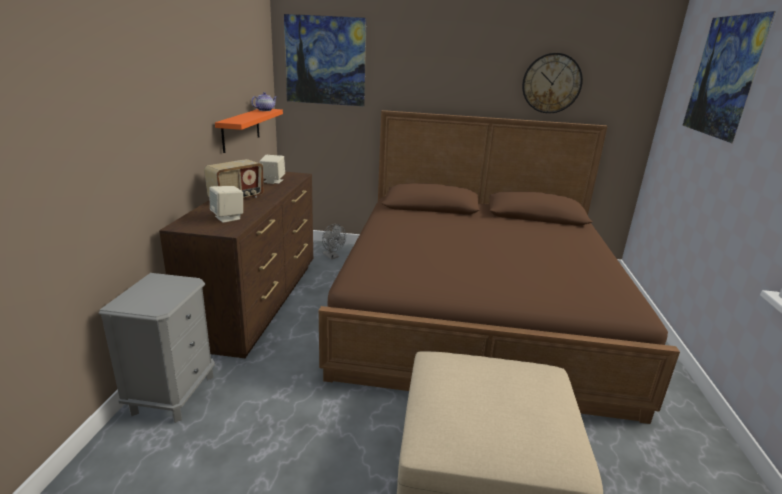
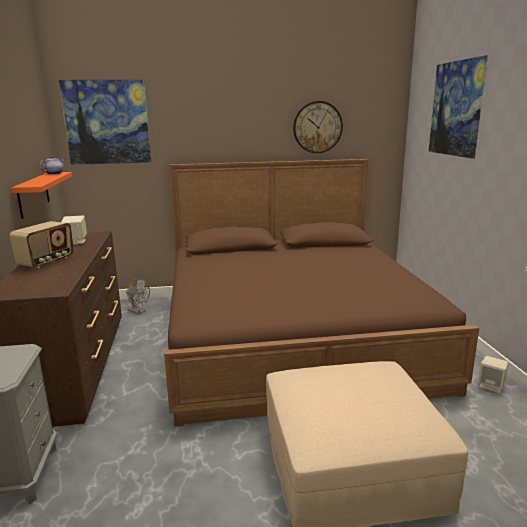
camera: 15 degrees left, 5 degrees down
beige speaker [209,186,243,223] -> beige speaker moved to [478,356,509,393]

